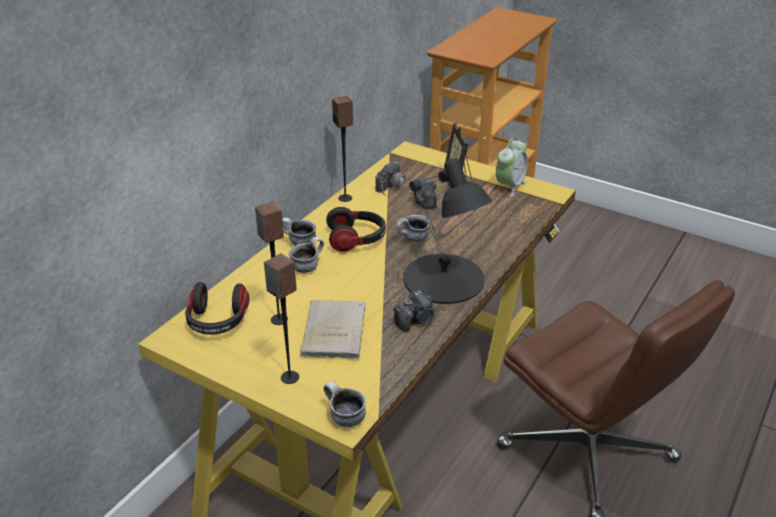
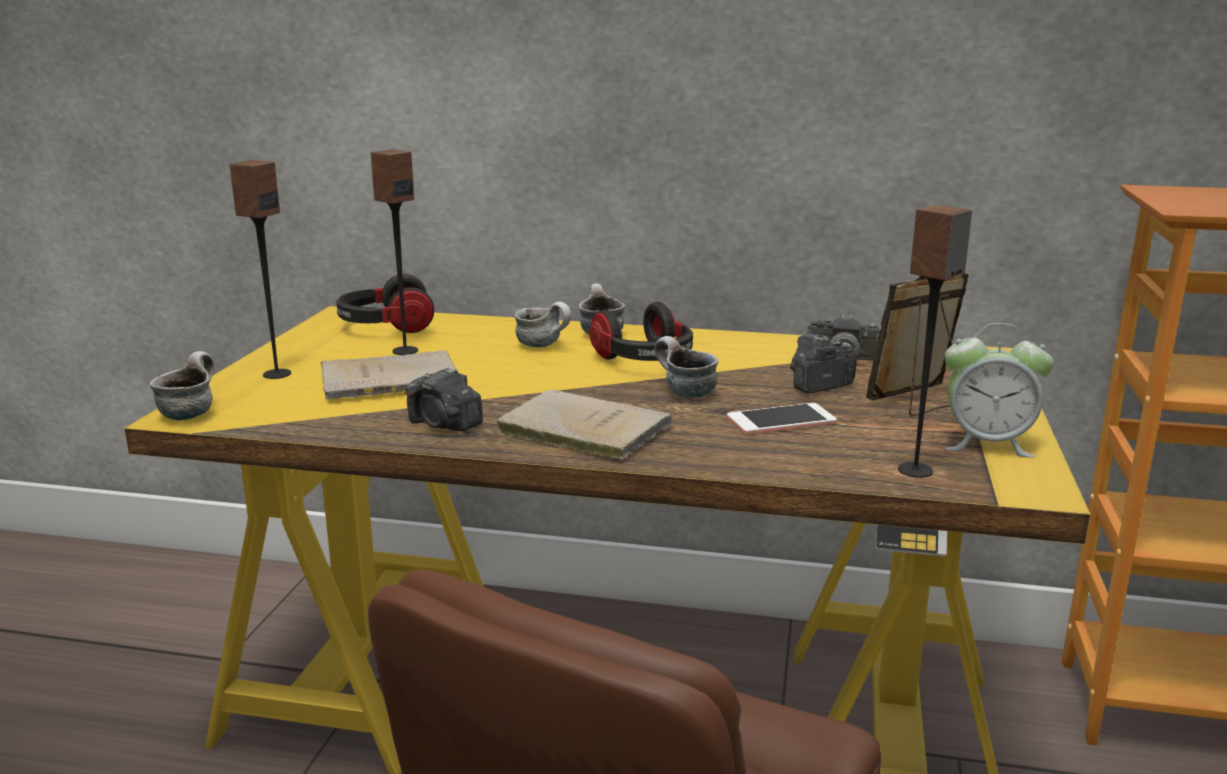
camera: 70 degrees right, 15 degrees down
speaker [332,96,353,202] -> speaker moved to [898,205,972,478]
black table lamp [403,158,492,304] -> beige book [495,389,672,460]
none -> phone [727,403,837,435]

